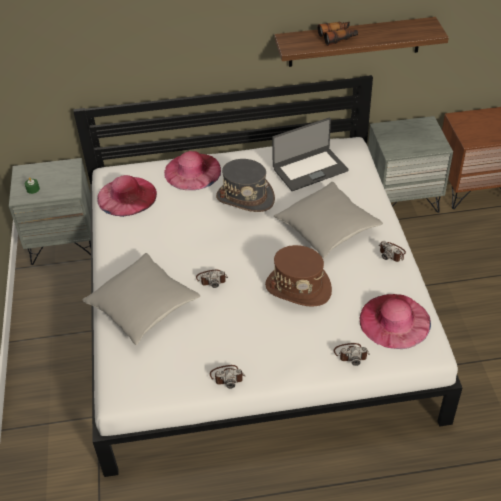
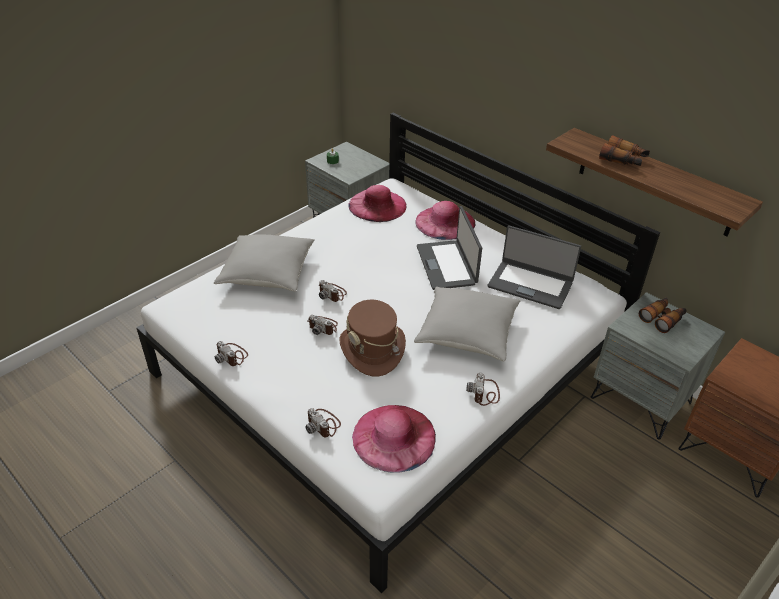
camera: 50 degrees right, 5 degrees down
grey hat [216,159,275,212] -> laptop [417,206,482,290]
none -> camera [307,315,338,335]
none -> binoculars [639,297,687,333]

